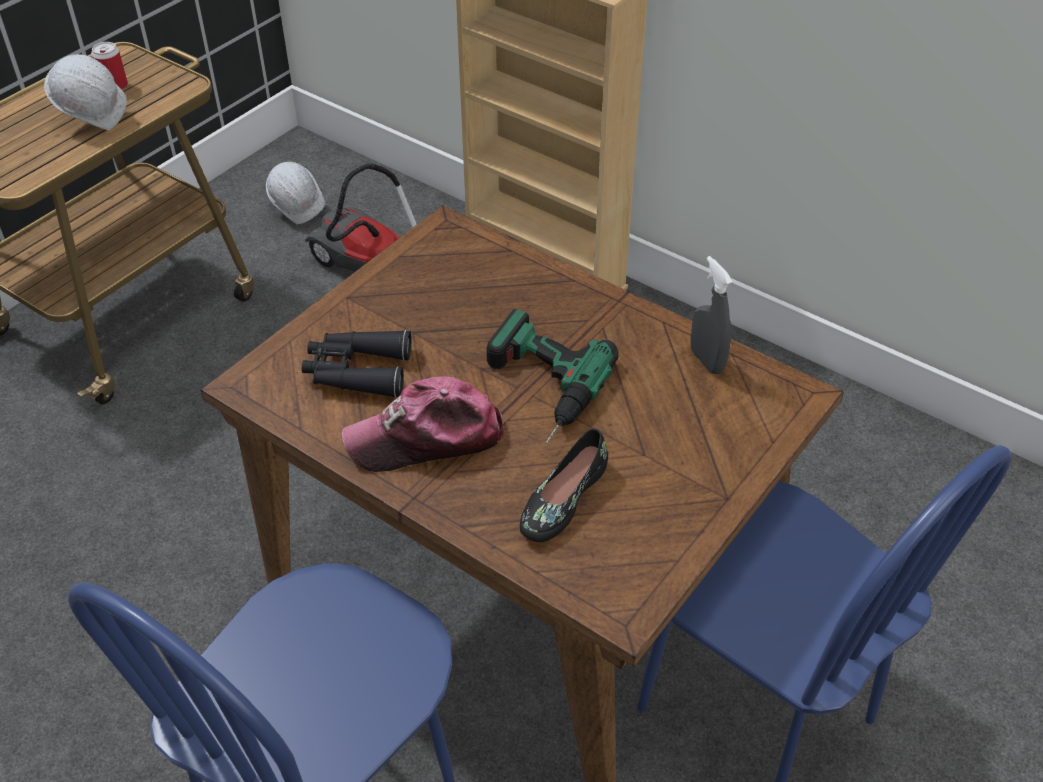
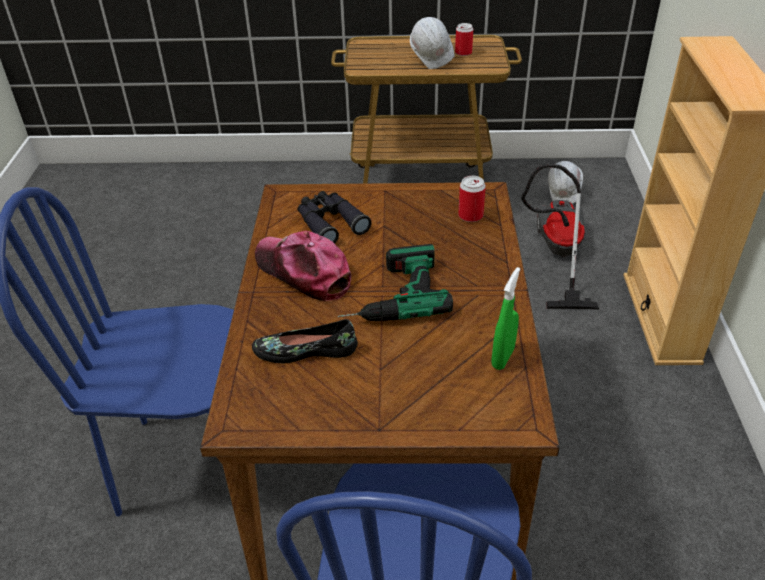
camera: 55 degrees right, 5 degrees down
grey spray bottle [690,256,733,375] -> green spray bottle [492,267,520,370]
none -> can [458,176,486,222]

